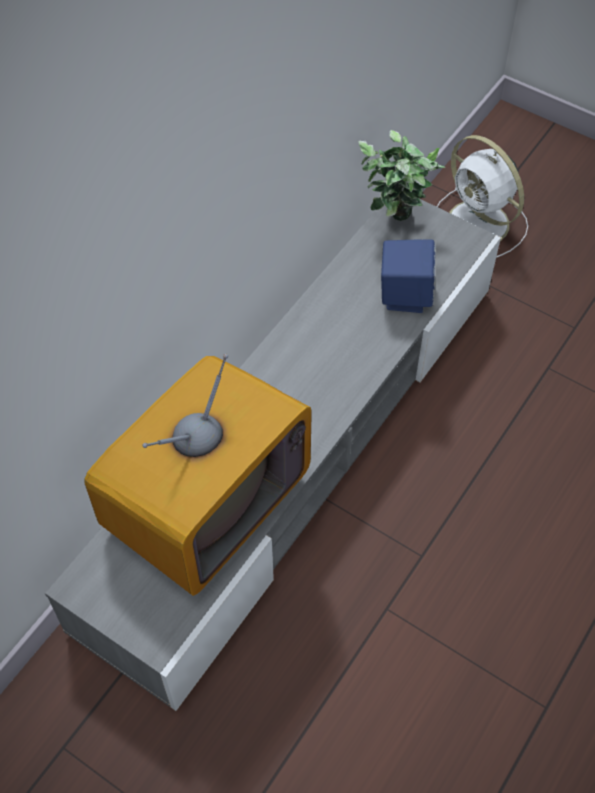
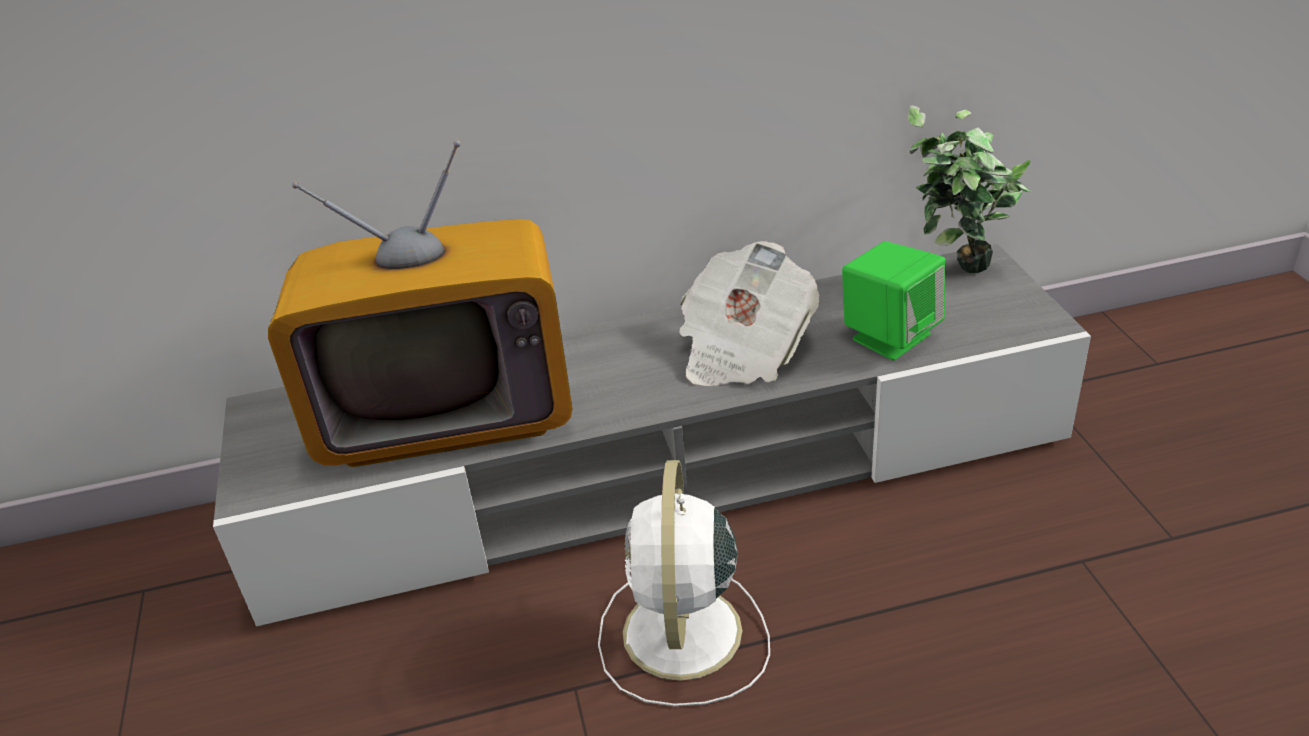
camera: 45 degrees right, 20 degrees down
blue speaker [381,239,435,313] -> green speaker [842,241,946,361]
white fan [437,135,528,258] -> white fan moved to [598,460,770,707]
none -> newspaper [679,241,820,386]

